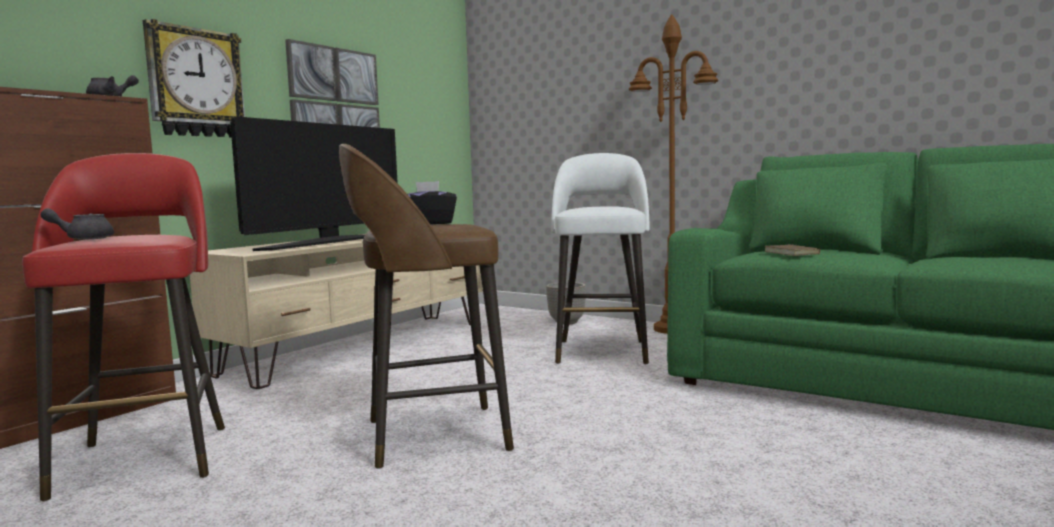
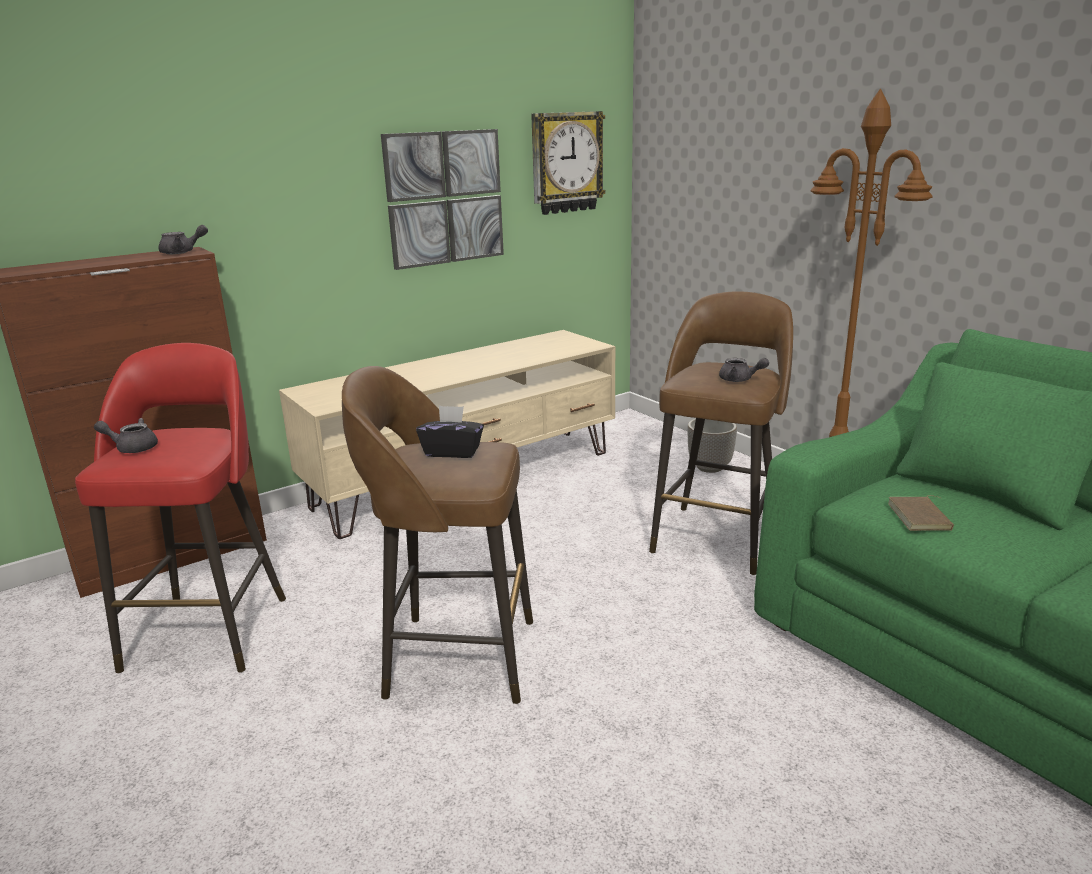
camera: 20 degrees right, 15 degrees up
wall clock [143,19,245,138] -> wall clock moved to [531,111,605,215]
television [230,116,398,251] -> none
white stool [552,153,649,364] -> brown stool [649,291,793,575]
none -> grey teapot [719,358,769,382]

